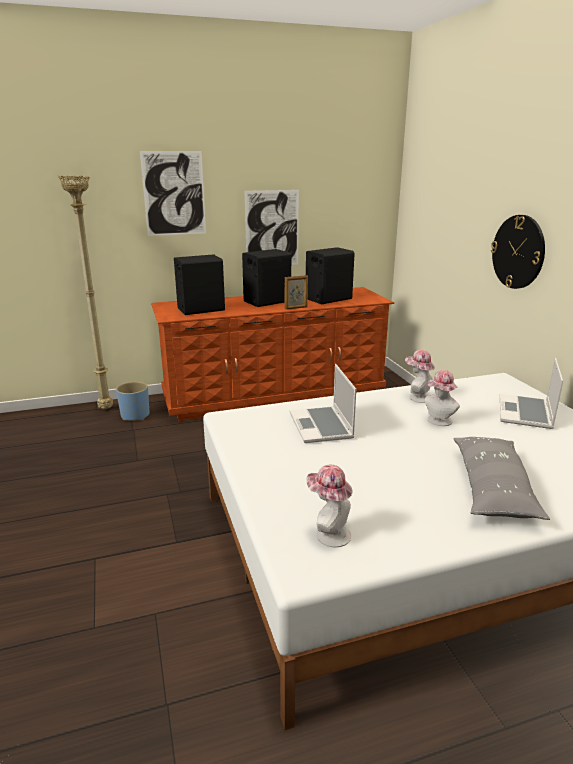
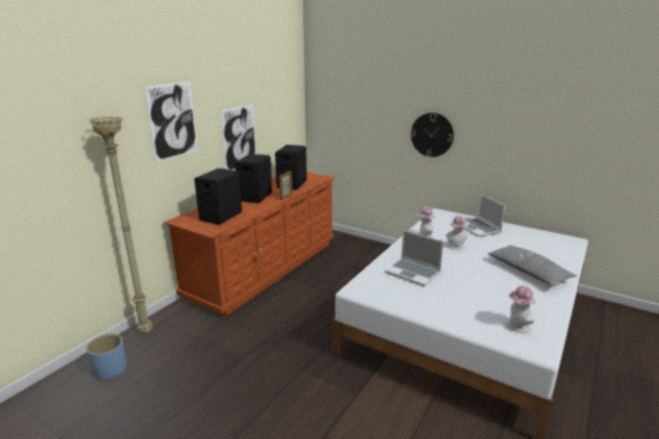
camera: 40 degrees left, 0 degrees up
blue planter [116,381,149,421] -> blue planter moved to [86,334,126,381]

